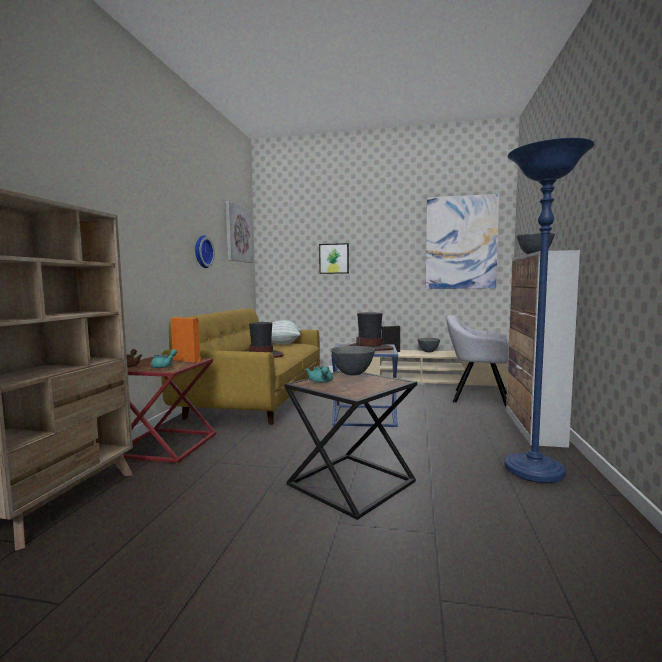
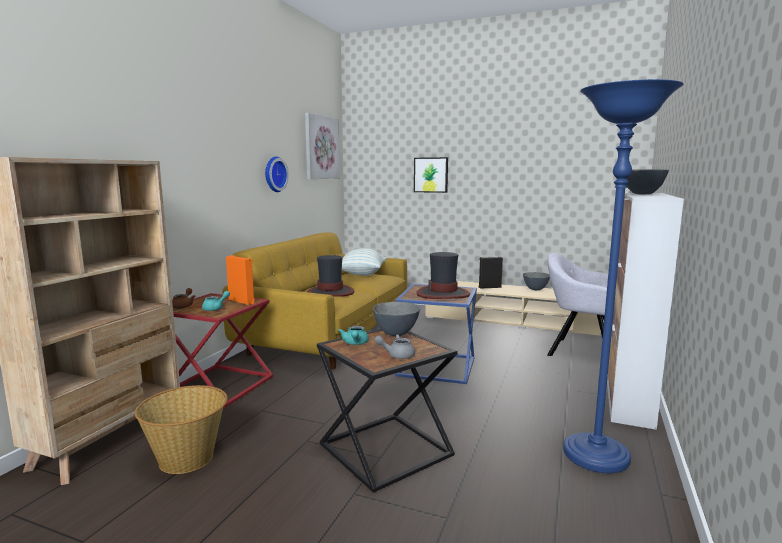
camera: 10 degrees right, 5 degrees up
picture [426,194,499,289] -> none
none -> basket [135,385,228,474]
none -> grey teapot [374,334,415,359]

